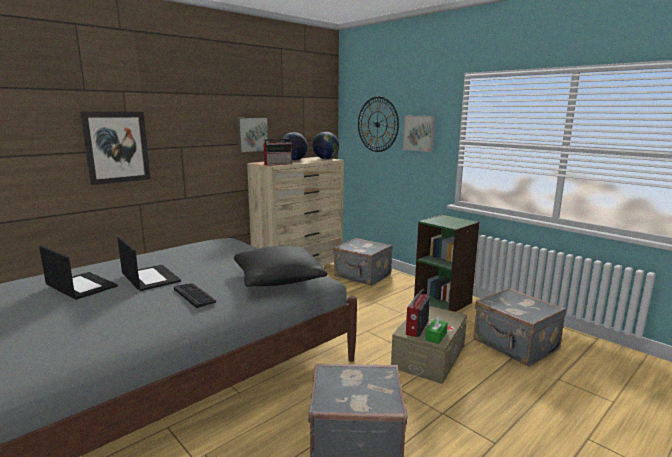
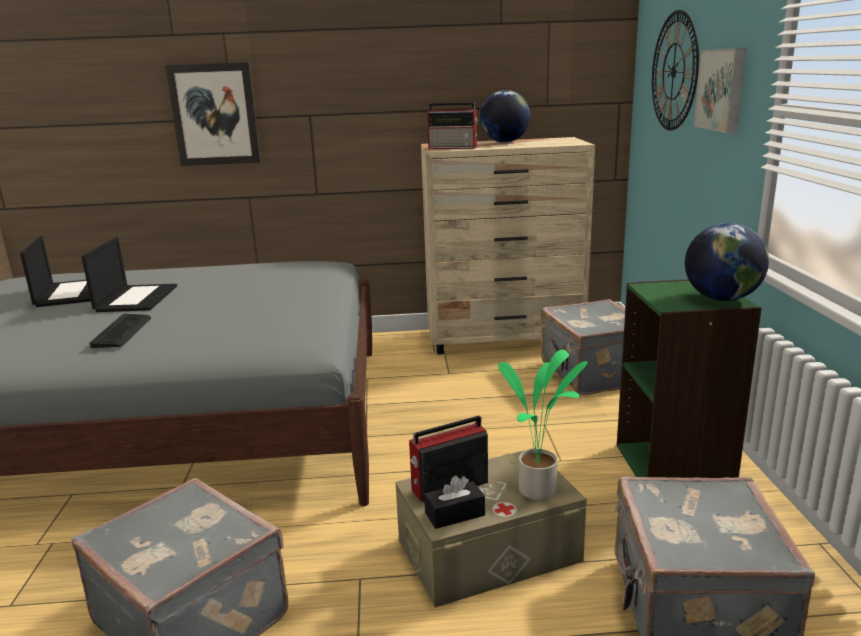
camera: 40 degrees right, 5 degrees up
black pillow [234,246,327,287] -> none
picture [236,117,269,153] -> none
globe [312,132,339,159] -> globe moved to [685,223,769,301]
green tissue box [425,316,448,344] -> black tissue box [424,476,485,529]
none -> potted plant [498,350,588,500]

